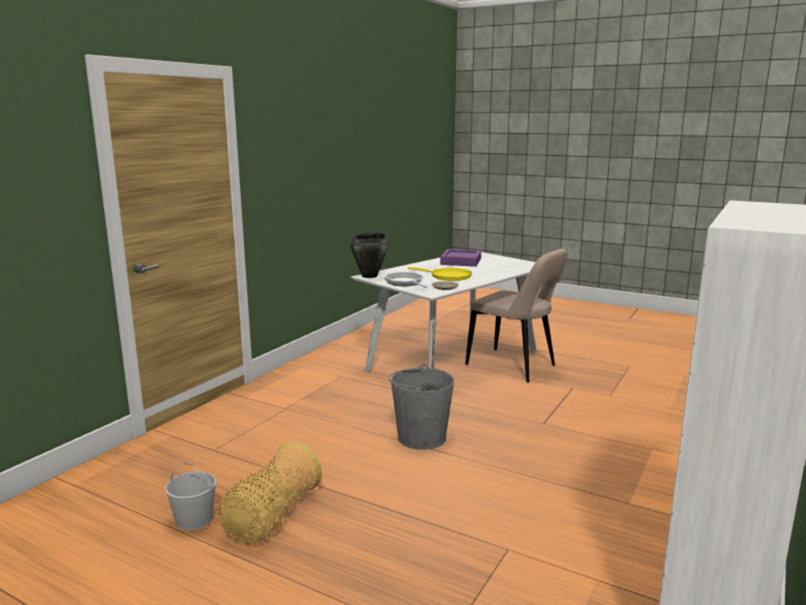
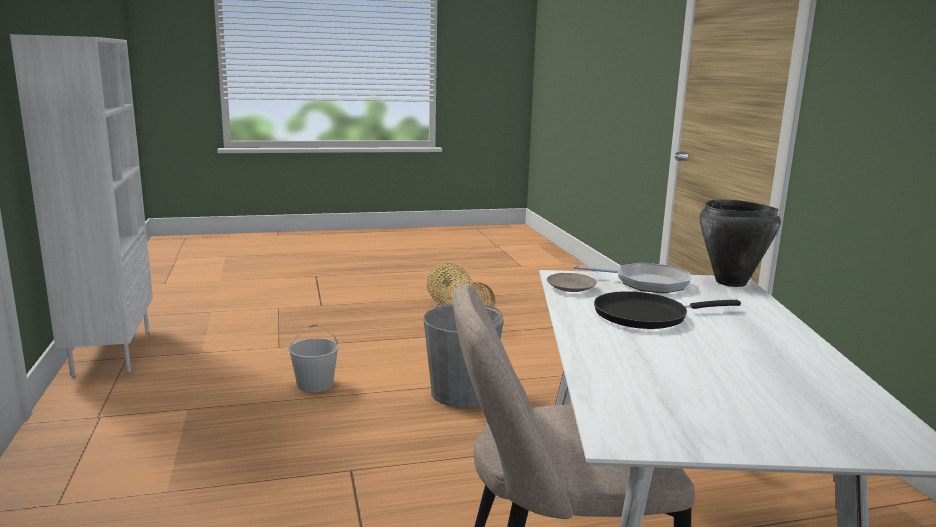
camera: 135 degrees right, 0 degrees up
white bucket [165,462,216,530] -> white bucket moved to [289,325,339,392]
yellow frying pan [408,267,472,281] -> black frying pan [594,291,741,329]
purple tray [440,249,481,267] -> none

